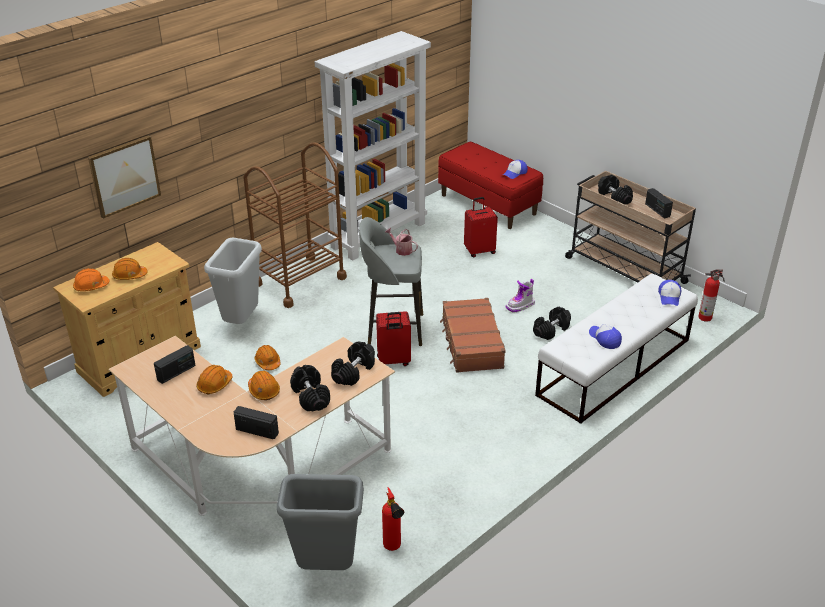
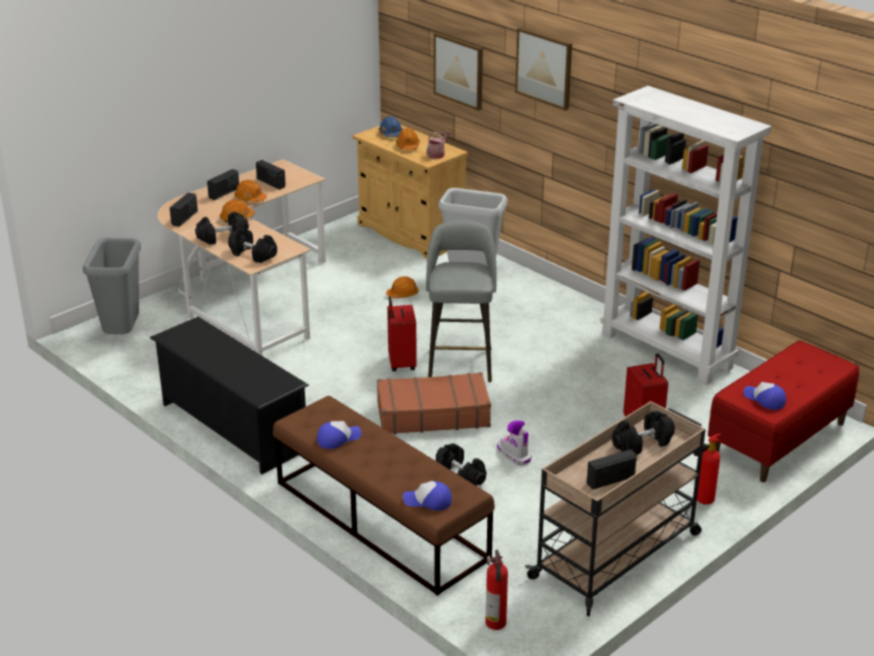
camera: 90 degrees right, 5 degrees down
orange hard hat [73,268,110,291] -> blue hard hat [379,116,402,137]
brown cart [243,142,347,308] -> none
fire extinguisher [382,487,404,551] -> fire extinguisher moved to [693,434,721,505]
watering can [385,228,418,256] -> watering can moved to [426,131,451,159]
white bench [535,274,698,424] -> brown bench [273,396,495,596]
none -> black shoe rack [150,317,309,474]
none -> radio [207,169,239,200]
none -> picture [515,27,572,111]

